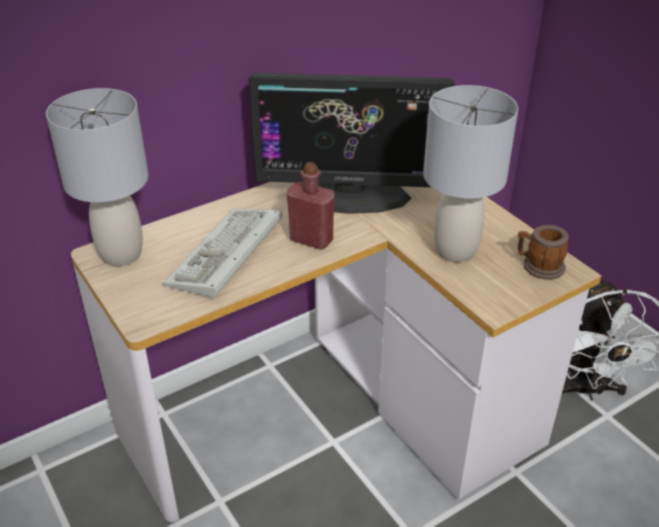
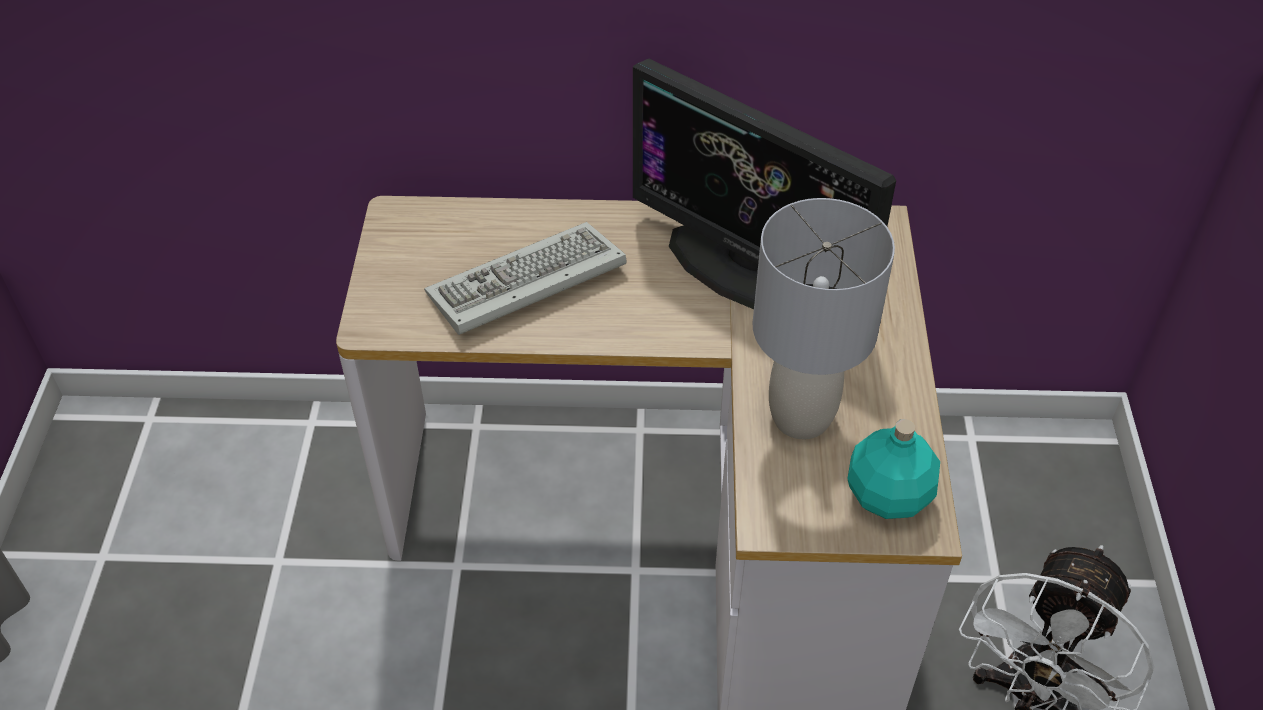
camera: 35 degrees right, 10 degrees up
grey table lamp [46,88,149,266] -> none
red bottle [287,162,335,250] -> none
mug [518,225,569,280] -> turquoise bottle [847,419,940,519]

